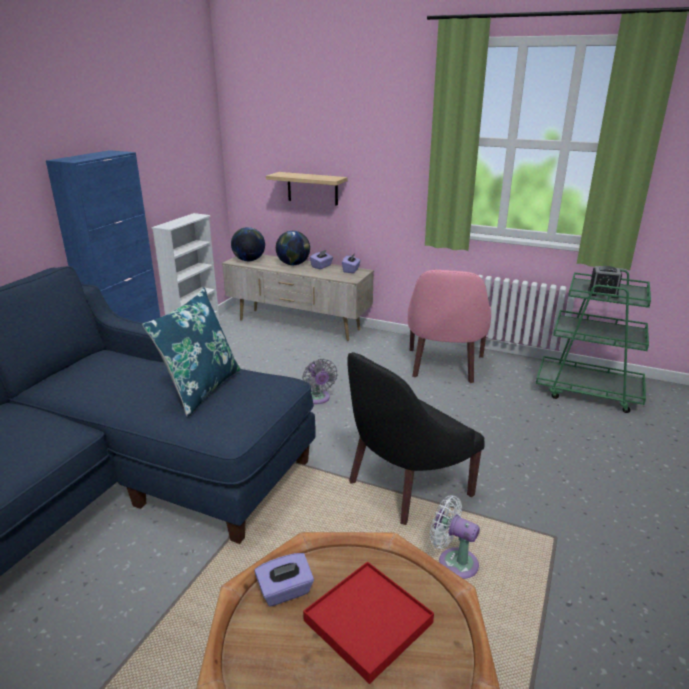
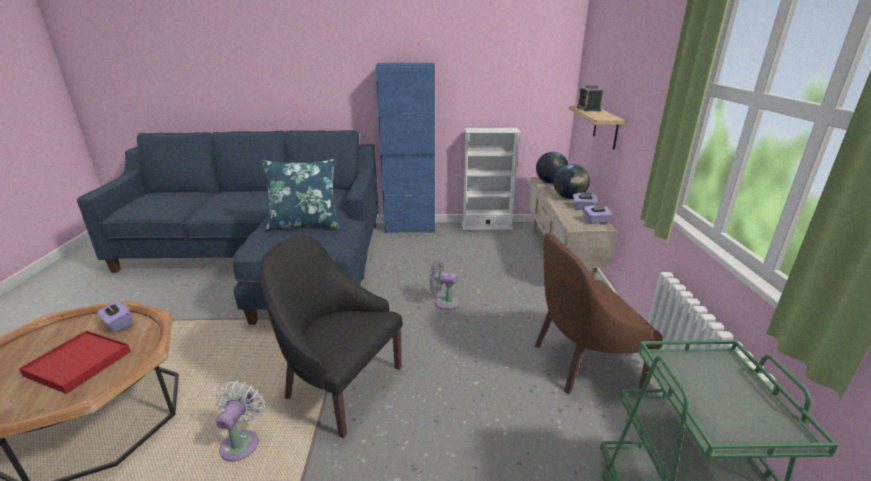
camera: 65 degrees right, 0 degrees up
grey fan [302,359,338,404] -> grey fan turned 60 degrees clockwise [429,261,459,310]
pink armchair [408,270,491,383] -> brown armchair [535,233,663,394]
alarm clock [588,266,622,298] -> alarm clock moved to [577,85,604,111]

